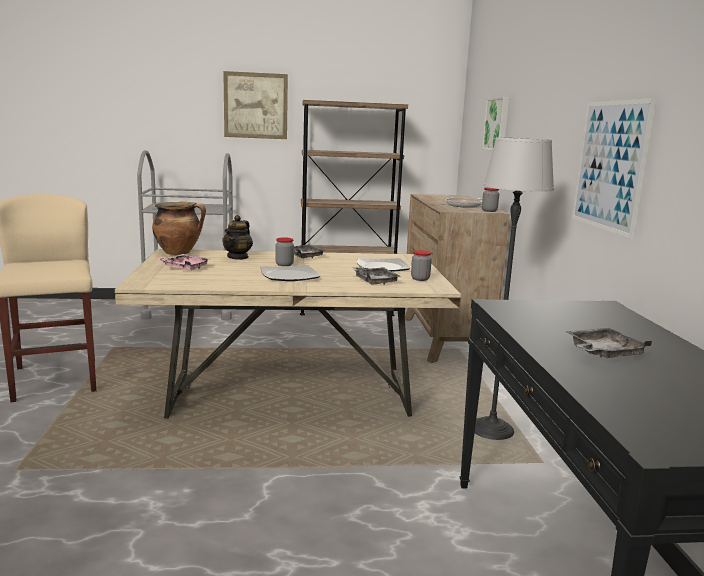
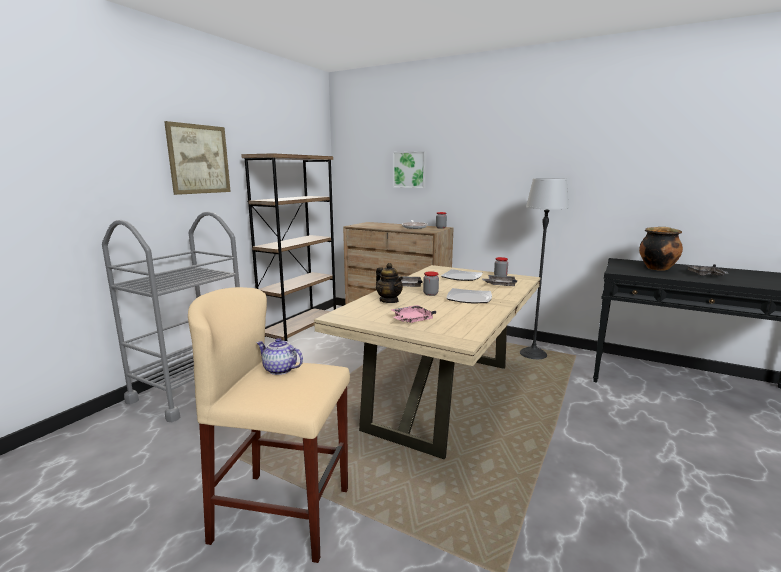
camera: 55 degrees left, 0 degrees up
cooking pot [152,202,206,255] -> cooking pot moved to [639,227,683,271]
picture [572,98,656,239] -> none
none -> teapot [257,338,303,375]

